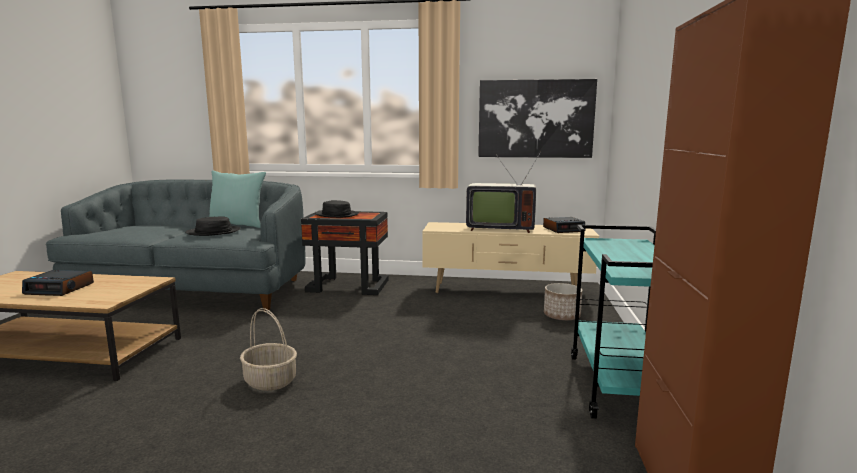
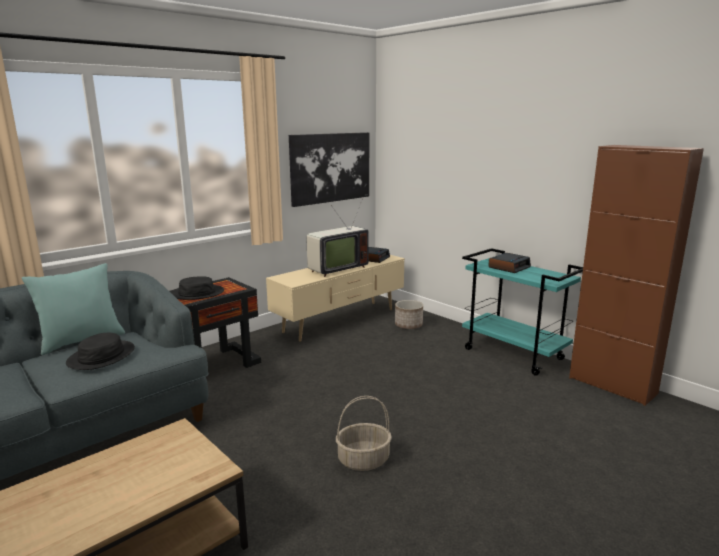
camera: 50 degrees left, 5 degrees up
alarm clock [22,270,94,296] -> alarm clock moved to [488,253,531,273]

